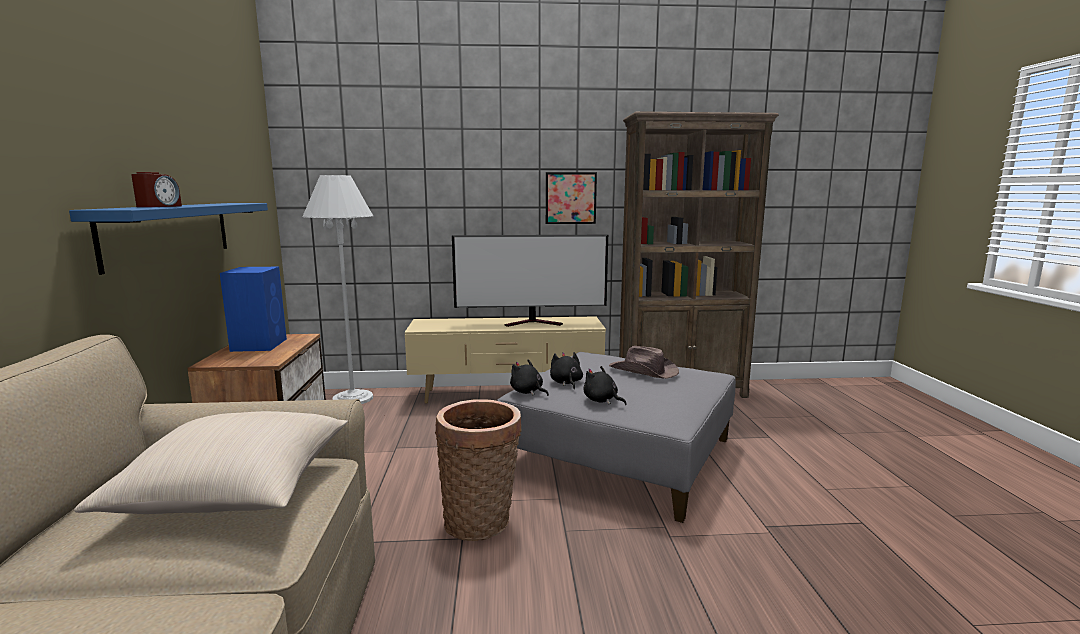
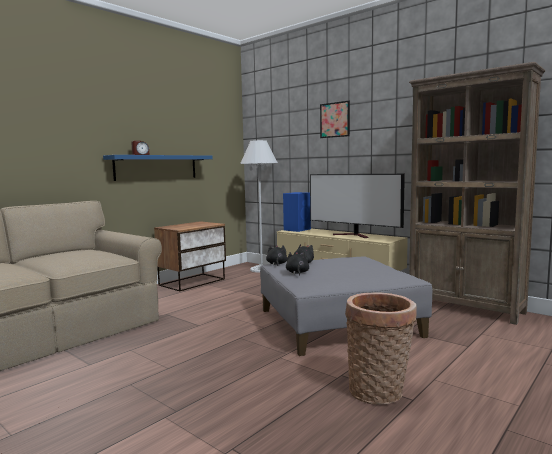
camera: 45 degrees right, 5 degrees down
beige pillow [74,411,348,514] -> none
blue speaker [220,267,287,352] -> blue speaker moved to [283,192,311,232]
basket [435,399,521,541] -> basket moved to [345,293,417,405]
picture [546,172,597,224] -> picture moved to [320,101,350,138]
brown hat [609,346,679,379] -> none

